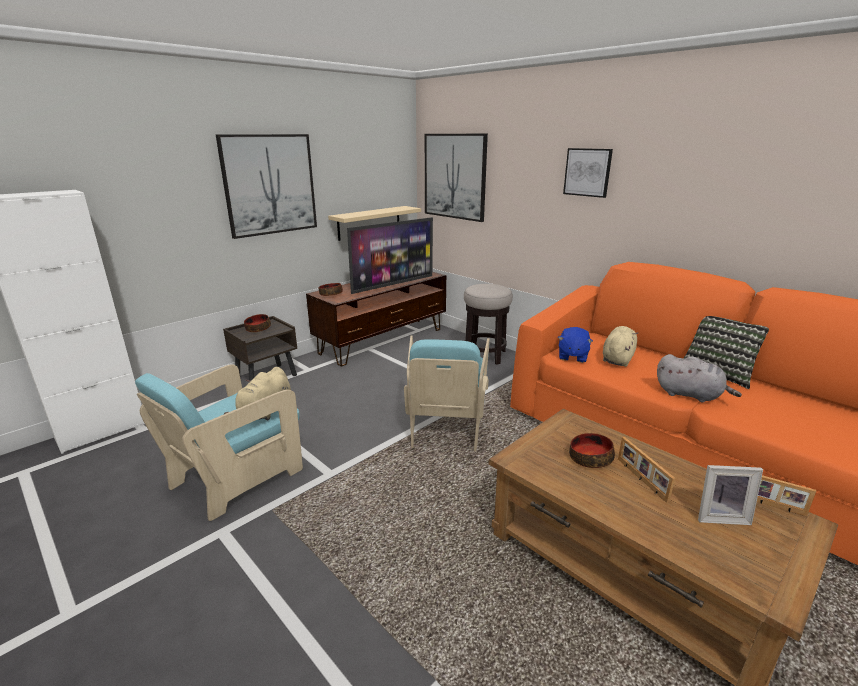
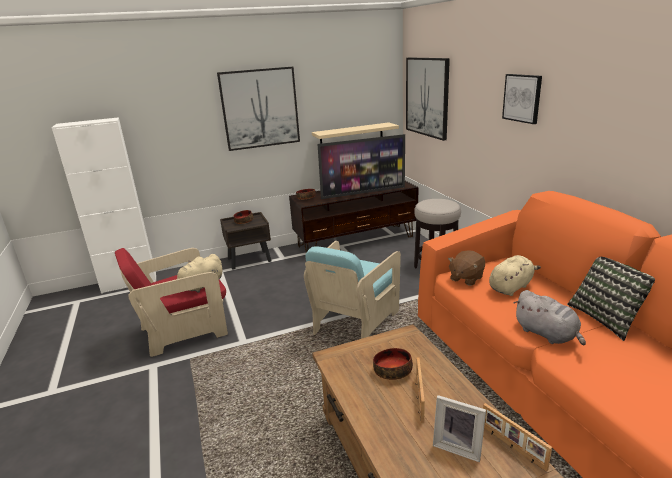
camera: 25 degrees right, 0 degrees up
turquoise armchair [135,364,303,521] -> red armchair [115,248,228,357]
blue plush toy [558,327,593,363] -> brown plush toy [448,250,485,286]

